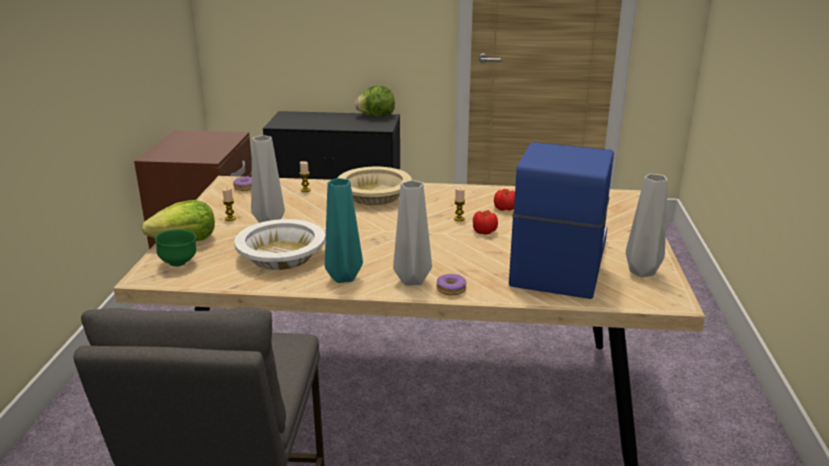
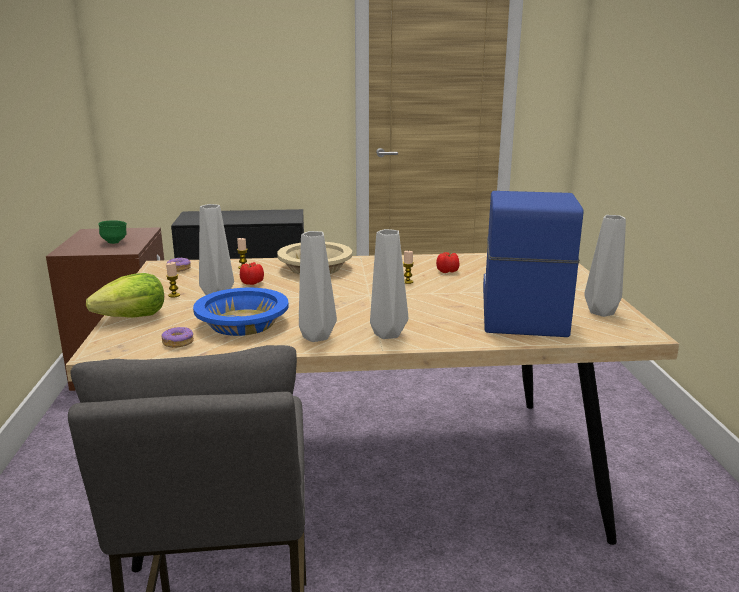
camera: 10 degrees left, 5 degrees down
green bowl [155,229,196,267] -> green bowl moved to [98,220,127,244]
white bowl [234,219,325,270] -> blue bowl [193,288,289,336]
turquoise vase [325,178,363,283] -> grey vase [299,231,337,342]
lettuce [355,85,395,116] -> none
donut [436,274,467,296] -> donut moved to [162,327,194,348]
tomato [473,210,498,234] -> tomato moved to [240,262,264,285]

